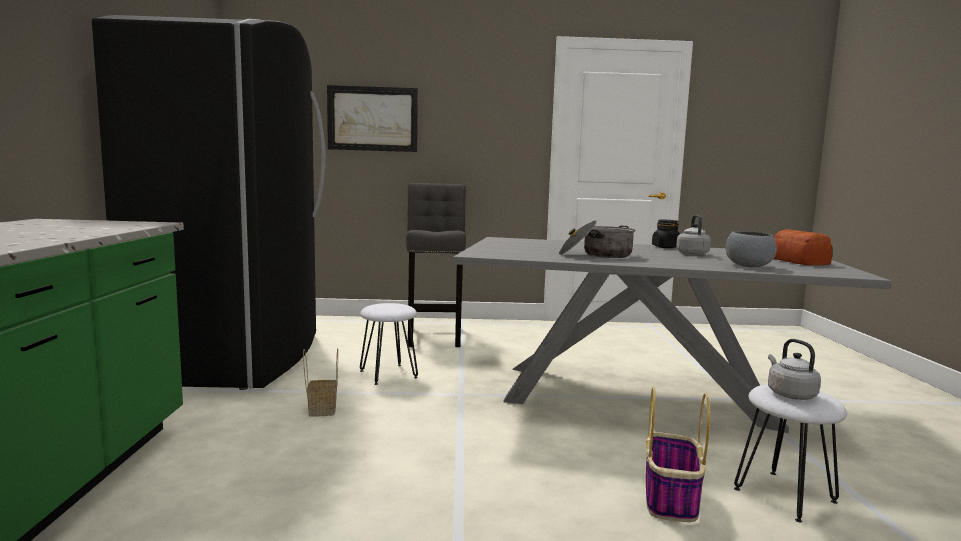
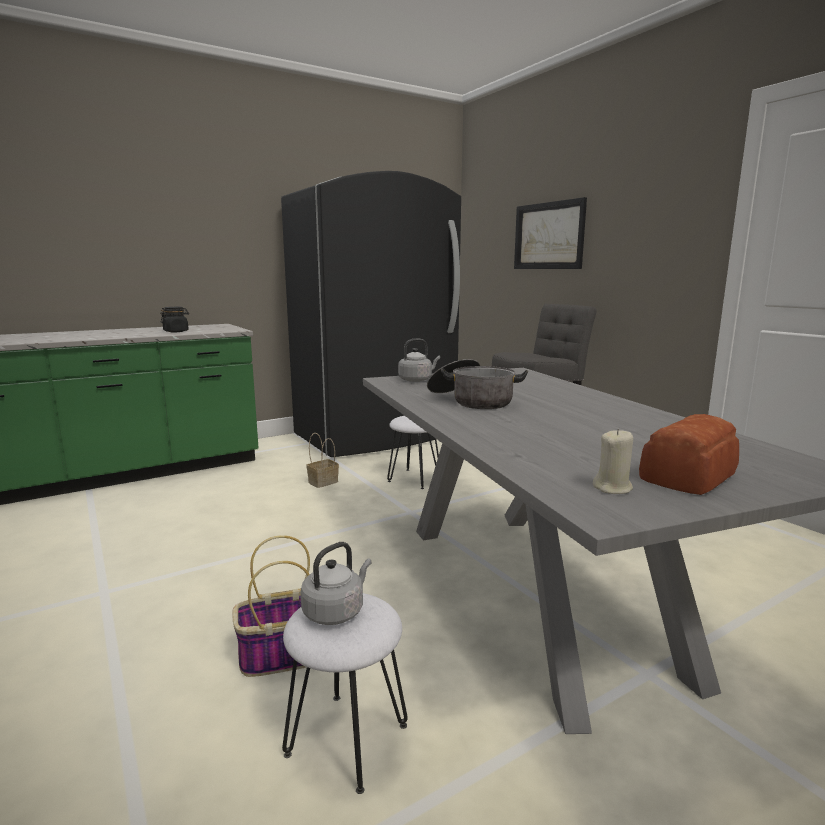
camera: 60 degrees right, 5 degrees up
black jar [652,220,680,248] -> black jar moved to [160,307,189,332]
grey kettle [676,215,711,255] -> grey kettle moved to [398,339,440,382]
grey bowl [726,231,777,268] -> none
none -> beige candle [593,429,633,494]

